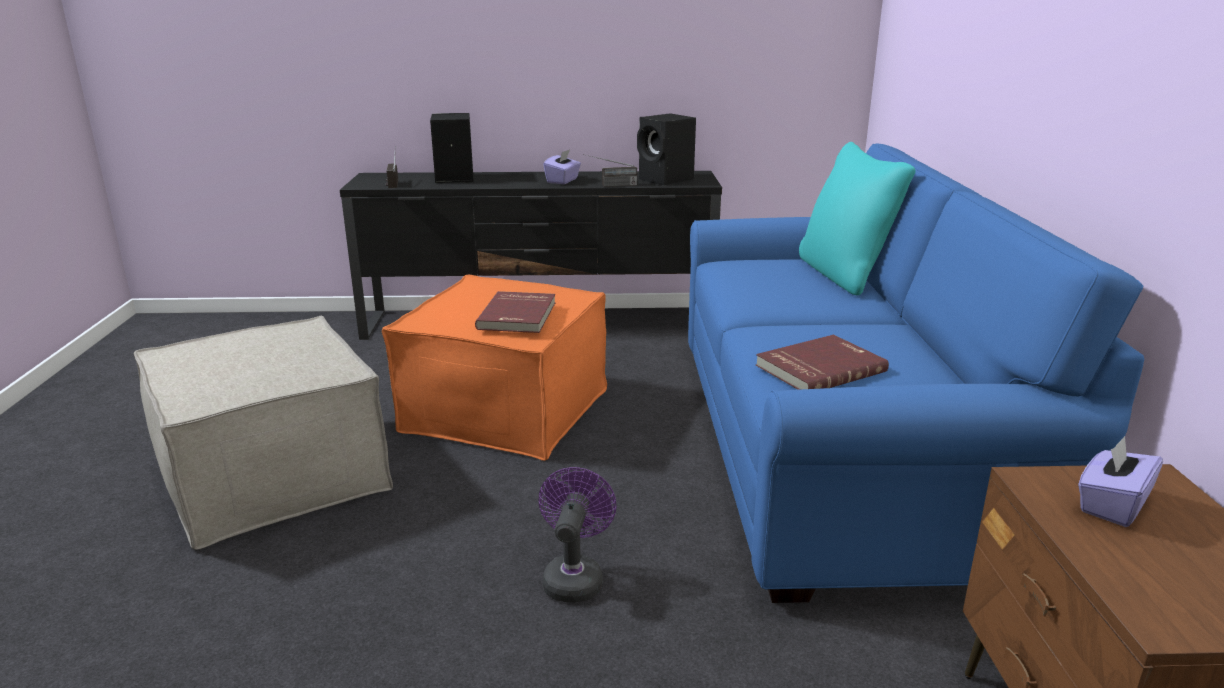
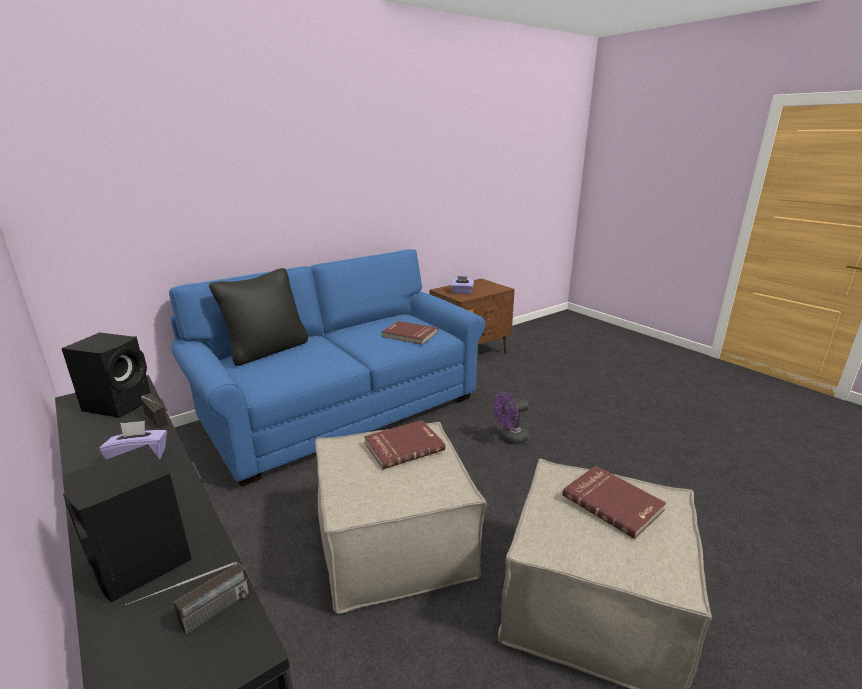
camera: 125 degrees left, 0 degrees up
orange ottoman [382,275,607,461] -> beige ottoman [315,422,487,614]
turquoise pillow [799,142,916,296] -> black pillow [209,268,308,366]
none -> red book [562,465,666,539]

